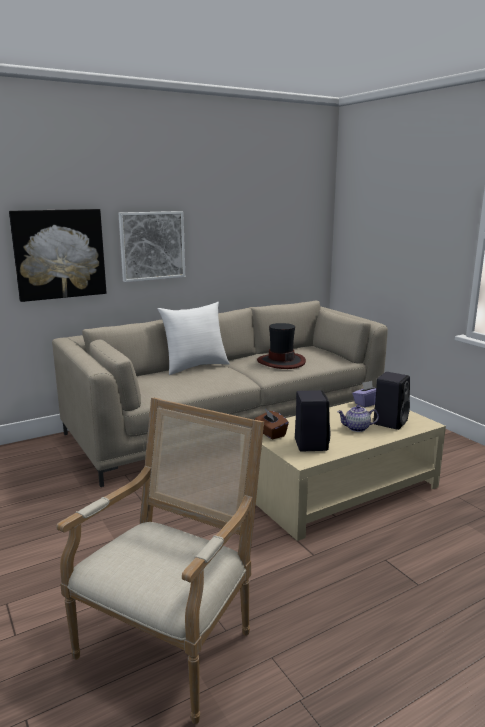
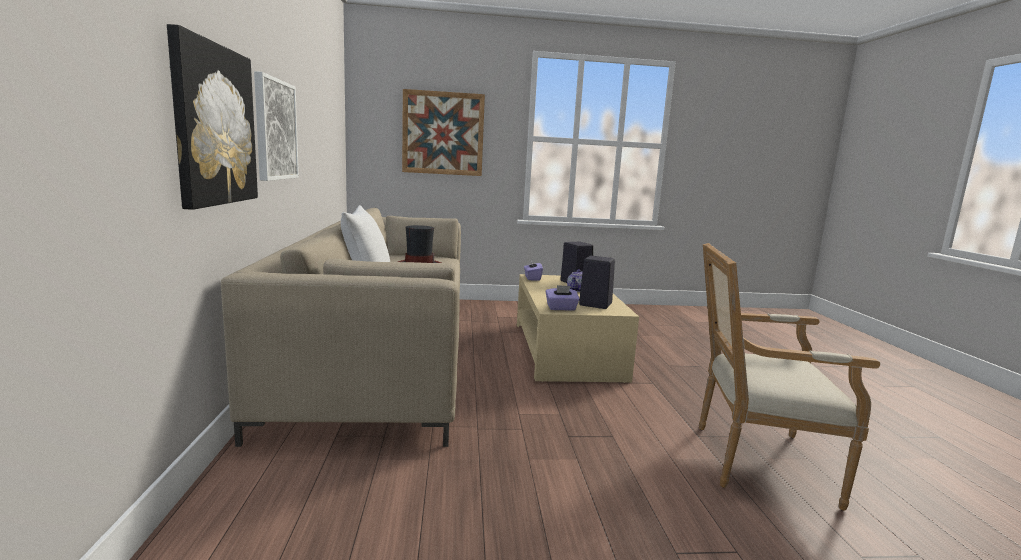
camera: 65 degrees left, 5 degrees down
armchair [56,398,264,724] -> armchair turned 45 degrees counterclockwise [699,243,880,511]
brown tissue box [255,409,289,440] -> purple tissue box [546,285,580,311]
none -> picture [402,89,485,176]

